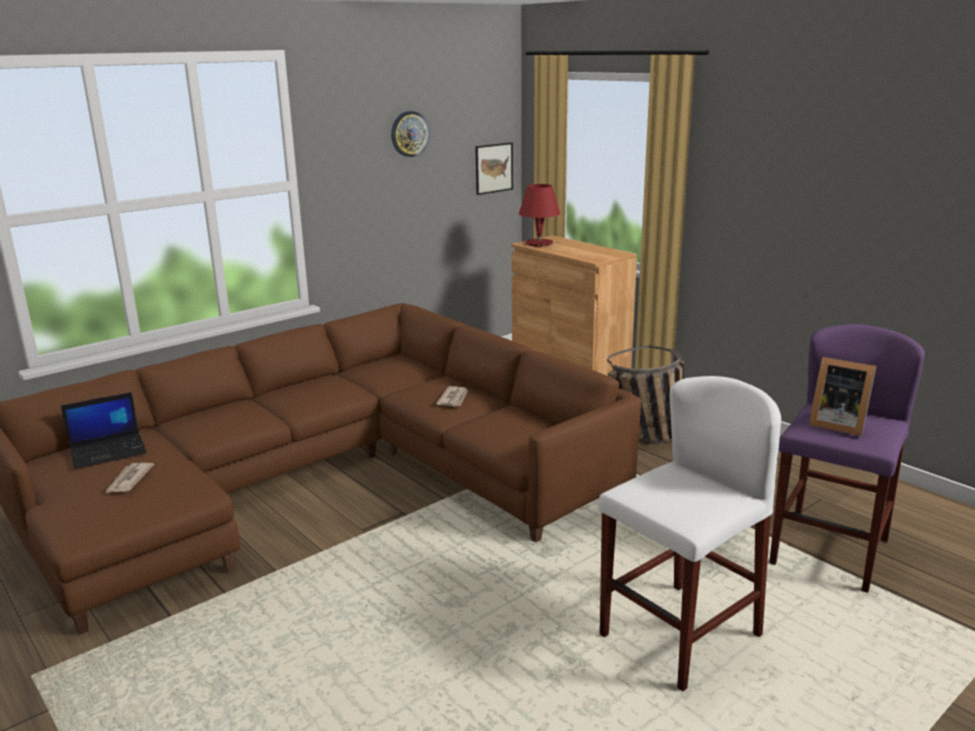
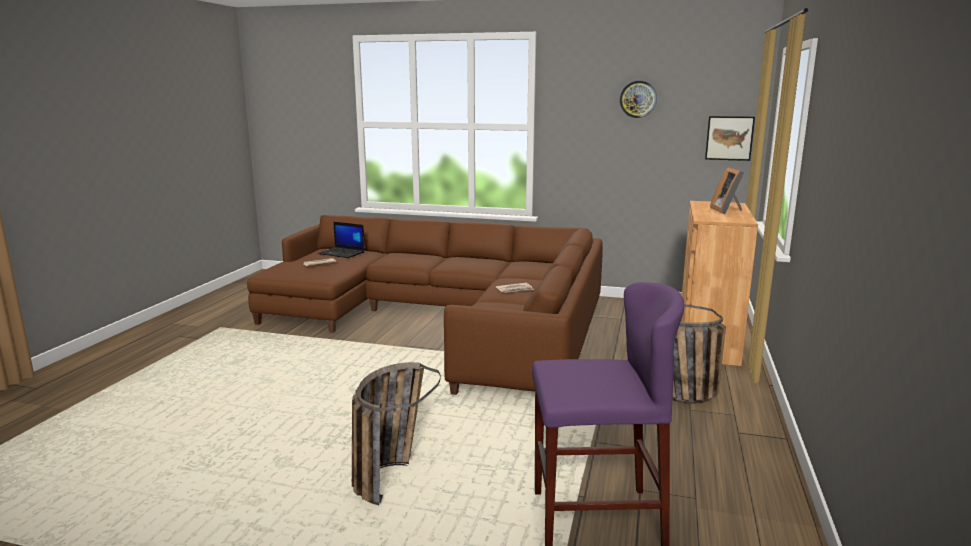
camera: 55 degrees right, 5 degrees down
red table lamp [519,184,560,247] -> none
white stool [598,376,781,691] -> basket [352,362,441,505]
picture frame [809,357,877,436] -> picture frame moved to [710,167,744,214]

